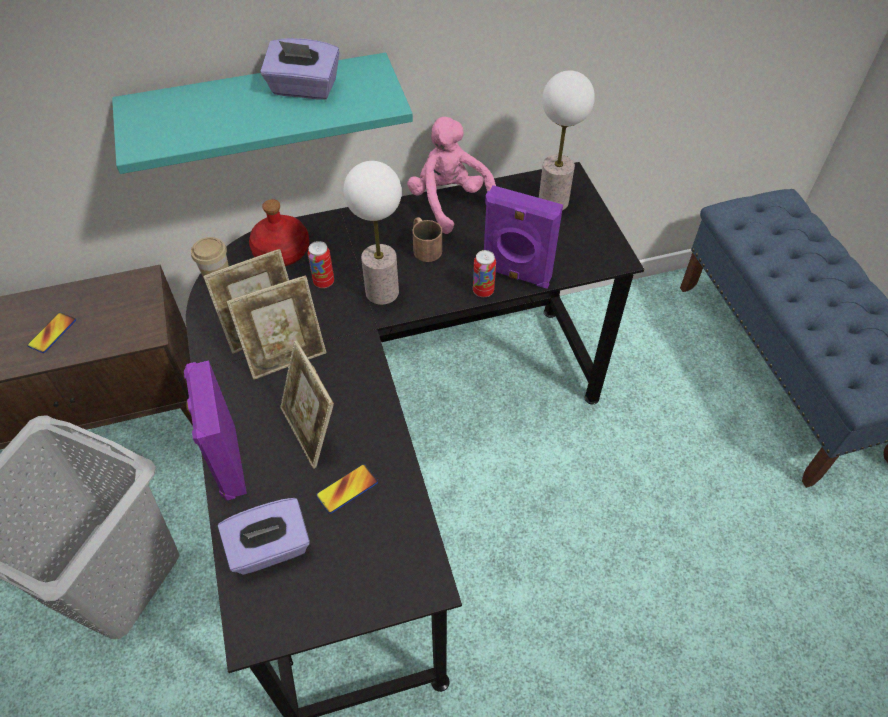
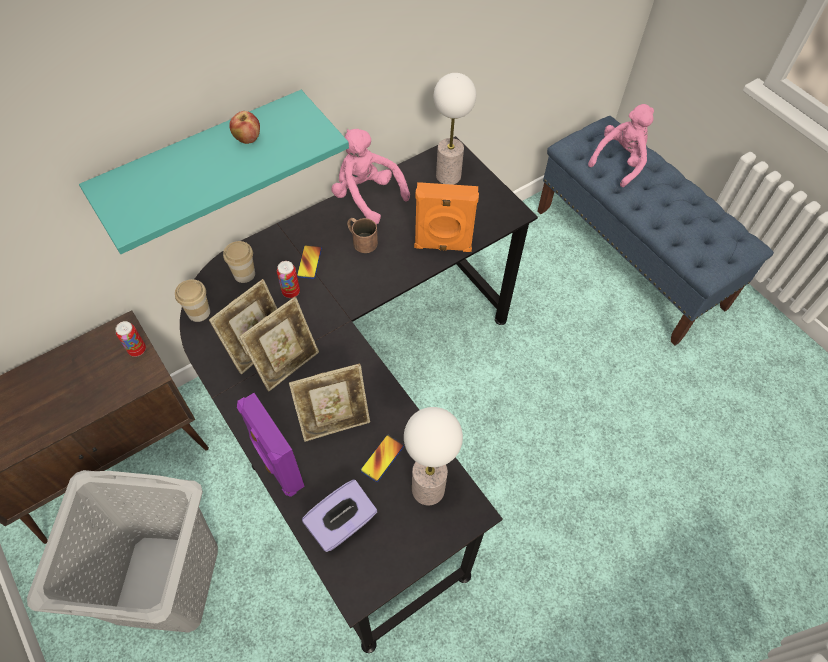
camera: 20 degrees left, 5 degrees up
phone [27,312,76,353] -> phone moved to [297,245,322,279]
red bottle [249,199,309,266] -> cup [223,241,255,283]
purple tissue box [261,38,339,100] -> apple [229,111,260,144]
picture frame [280,341,334,469] -> picture frame turned 60 degrees counterclockwise [289,364,370,442]
table lamp [344,161,402,305] -> table lamp moved to [404,407,463,506]
can [473,250,496,297] -> can moved to [115,321,146,357]
purple speaker [484,185,563,289] -> orange speaker [414,182,479,252]
none -> pink plush toy [588,104,654,187]

